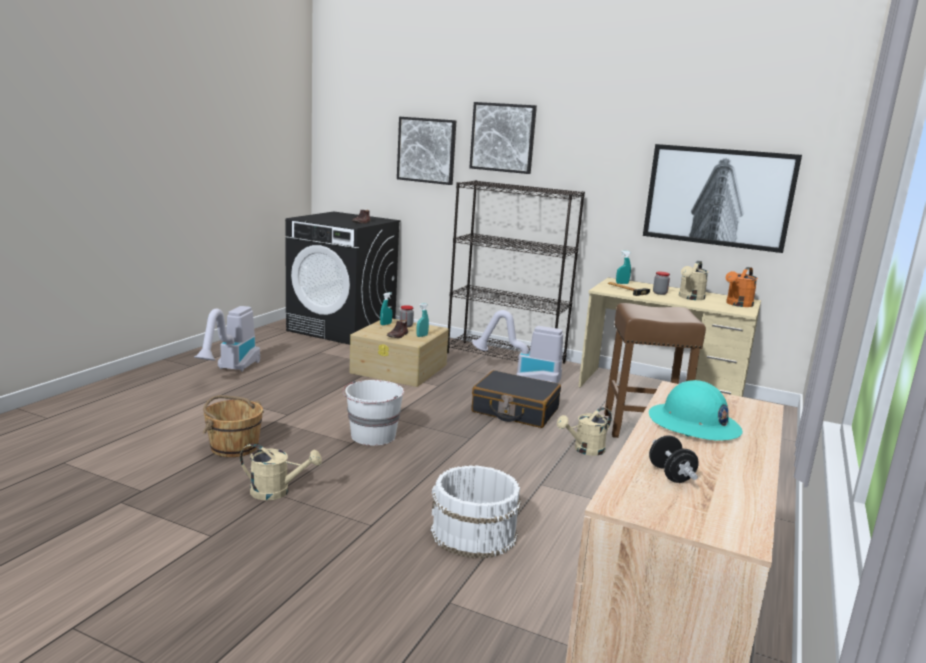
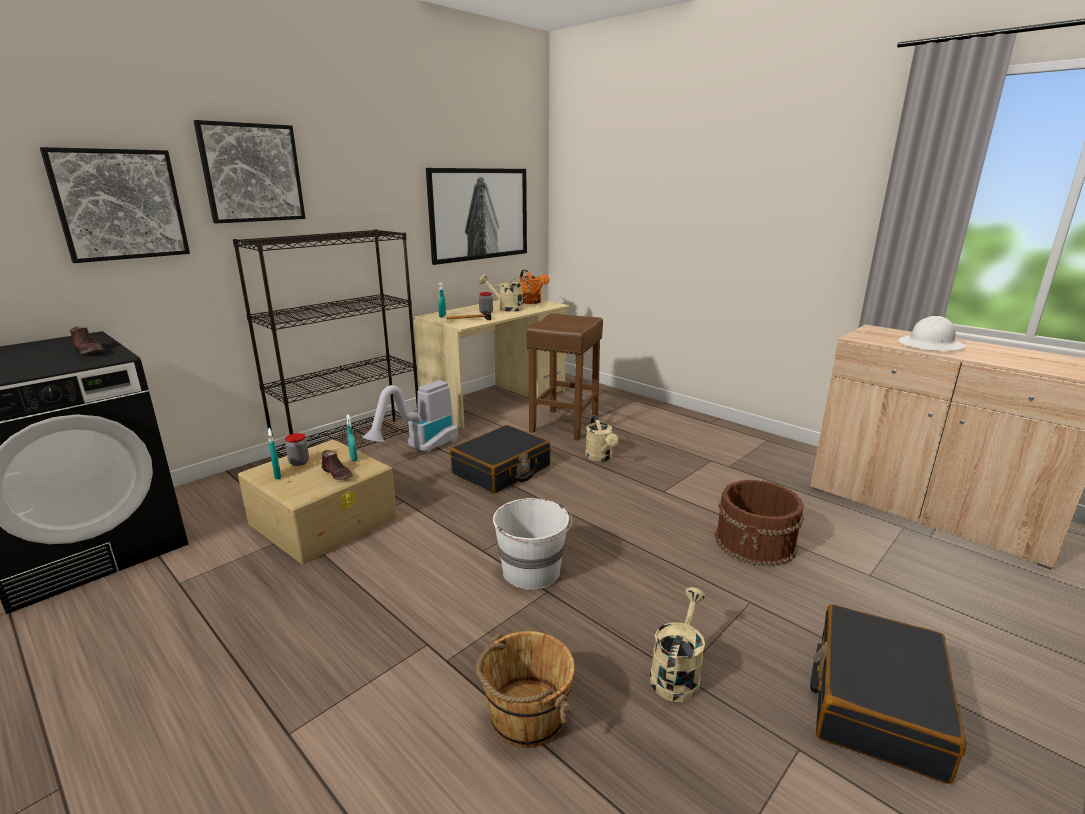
camera: 70 degrees left, 5 degrees up
vacuum cleaner [194,306,260,372] -> none
white bucket [431,465,521,559] -> brown bucket [715,479,804,567]
turquoise hard hat [649,380,743,440] -> white hard hat [898,316,966,351]
black dumbbell [649,435,699,483] -> none
beige watering can [679,261,708,300] -> beige watering can turned 150 degrees clockwise [479,274,529,312]
none -> black suitcase [810,604,966,784]

